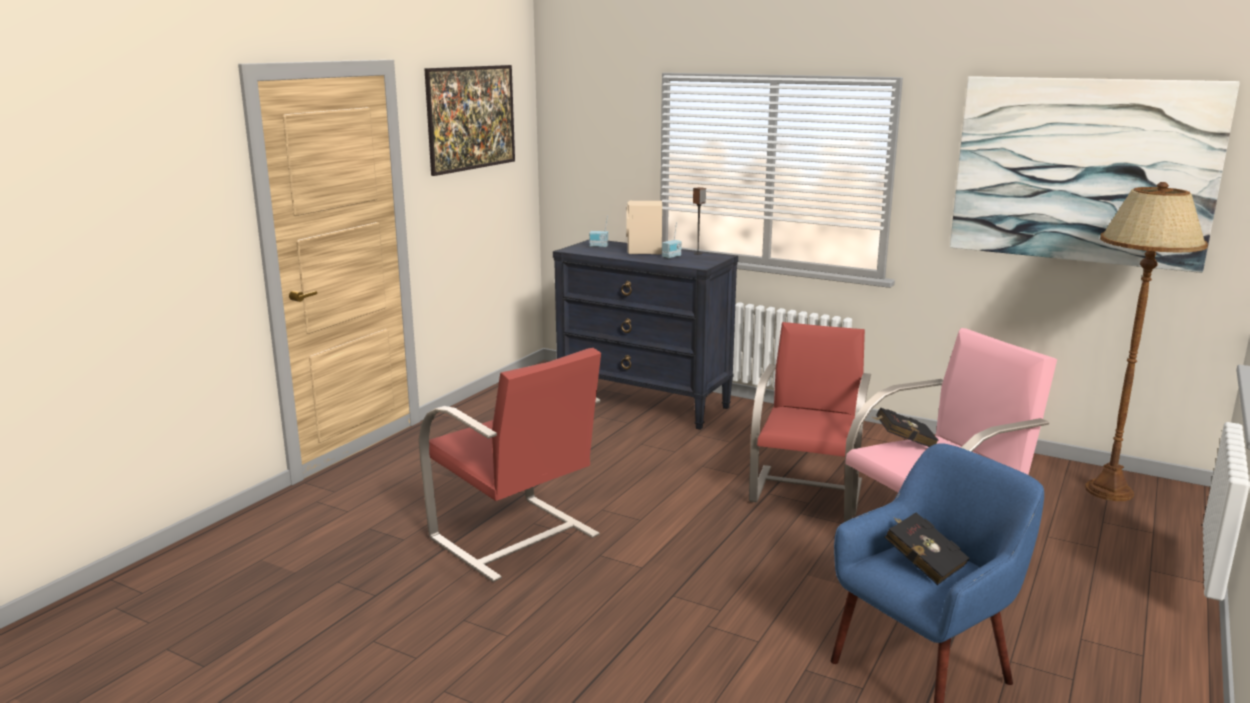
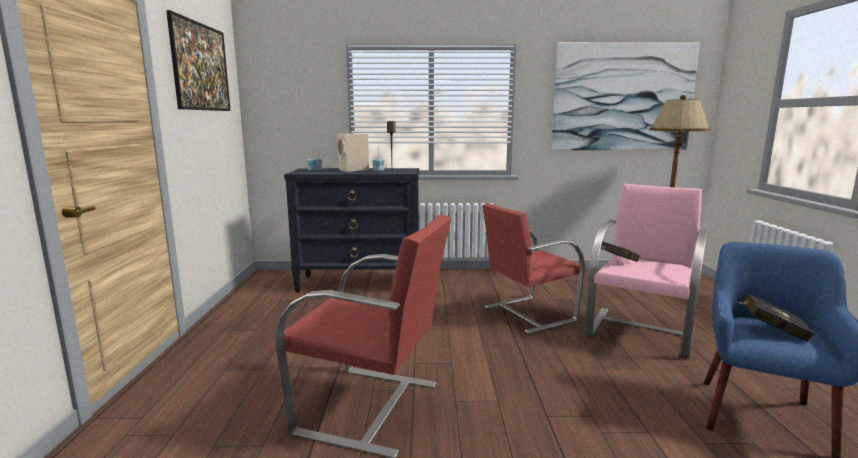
camera: 30 degrees left, 5 degrees down
red chair [749,322,871,516] -> red chair turned 105 degrees counterclockwise [483,203,585,334]

